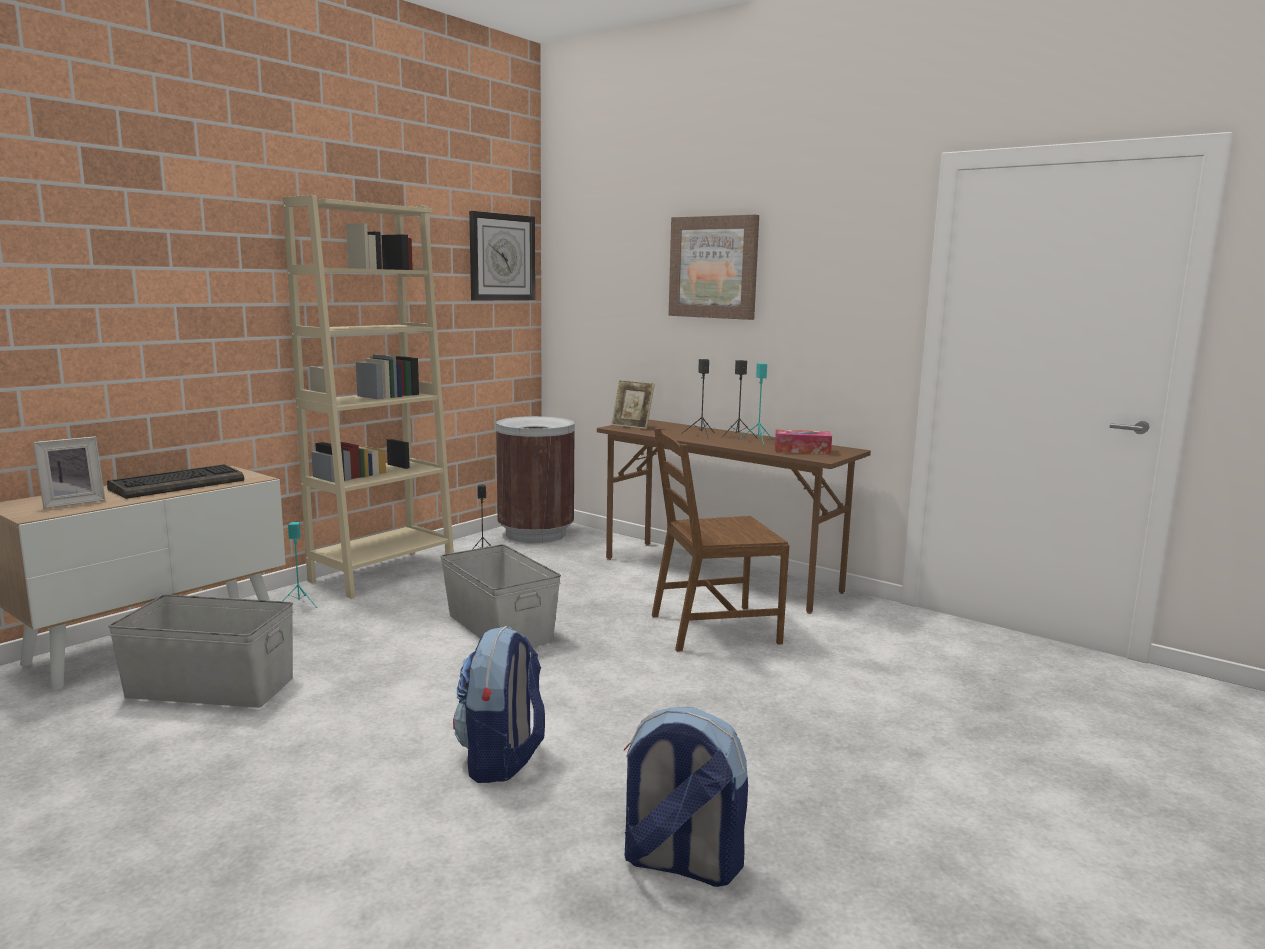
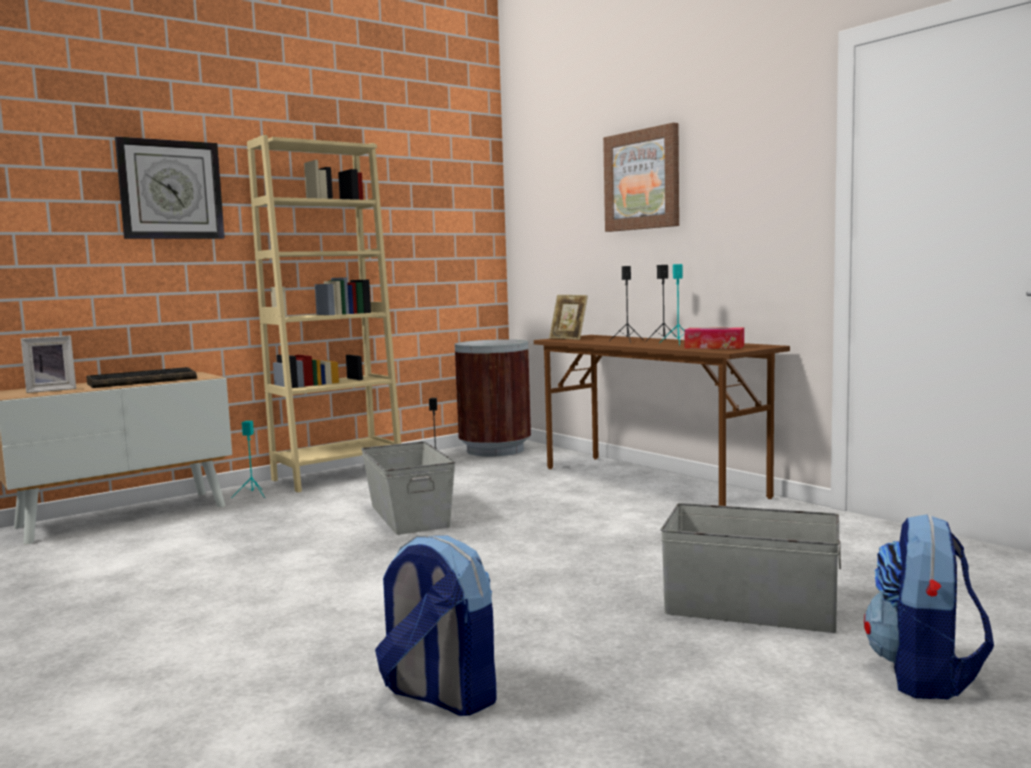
camera: 15 degrees right, 5 degrees down
grey storage box [108,594,294,708] -> grey storage box moved to [661,503,841,633]
backpack [453,626,545,783] -> backpack moved to [864,514,994,699]
wall clock [469,211,535,301] -> wall clock moved to [115,137,225,239]
brown chair [652,428,789,652] -> none

